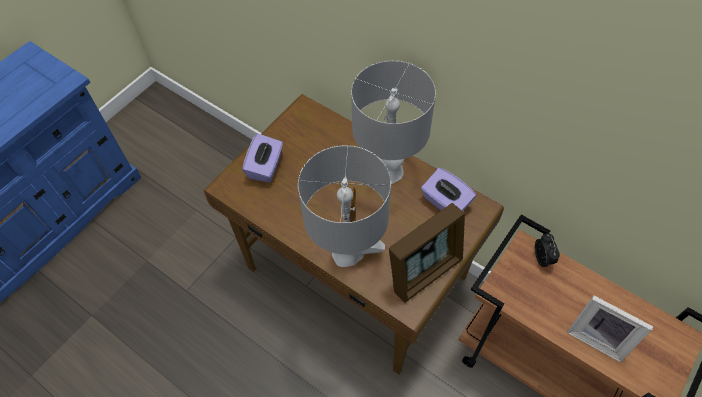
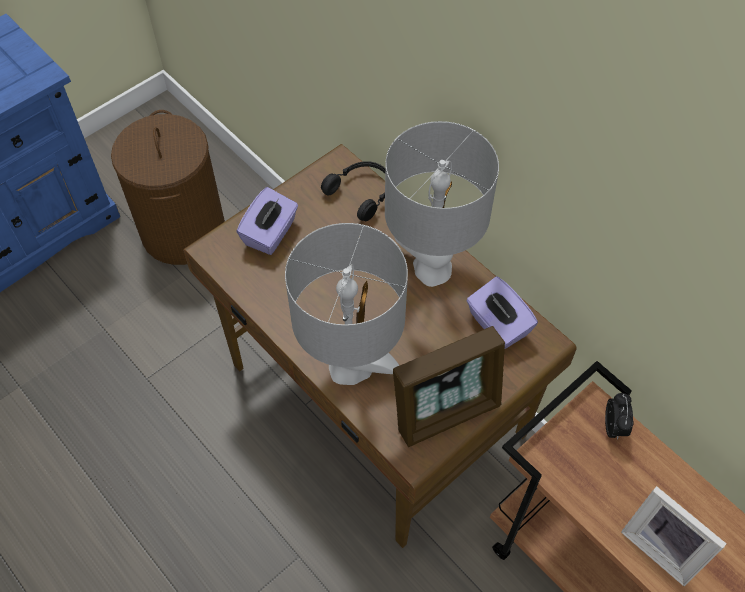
camera: 10 degrees right, 0 degrees up
none -> brown laundry basket [111,110,225,265]
none -> black headphones [321,161,385,221]

